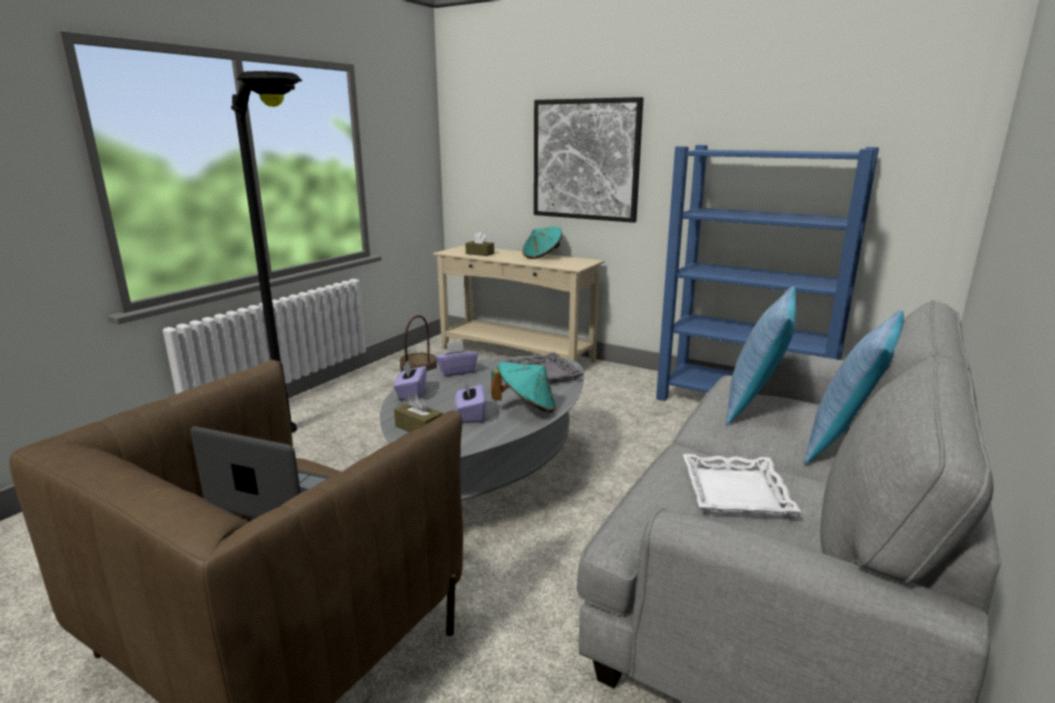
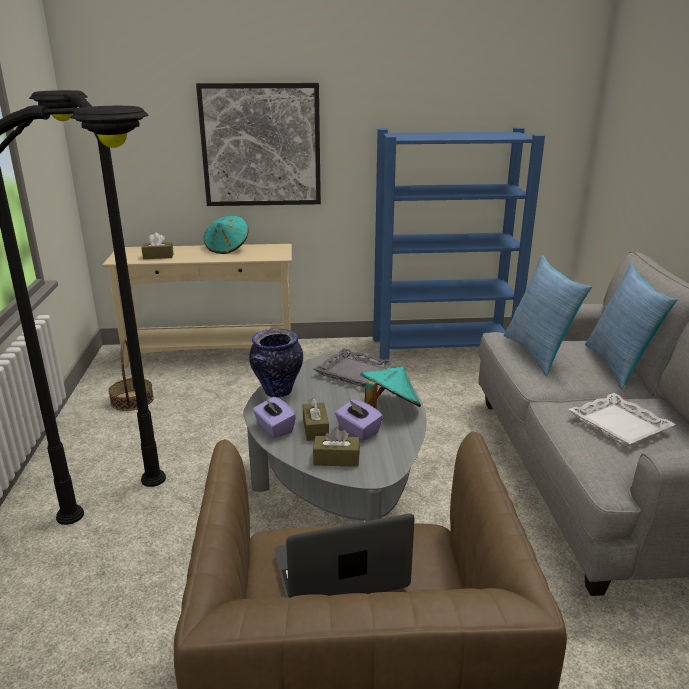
camera: 35 degrees left, 5 degrees up
purple tissue box [435,341,478,376] -> vase [249,328,303,398]
none -> black floor lamp [29,90,166,487]
none -> brown tissue box [303,398,329,441]

